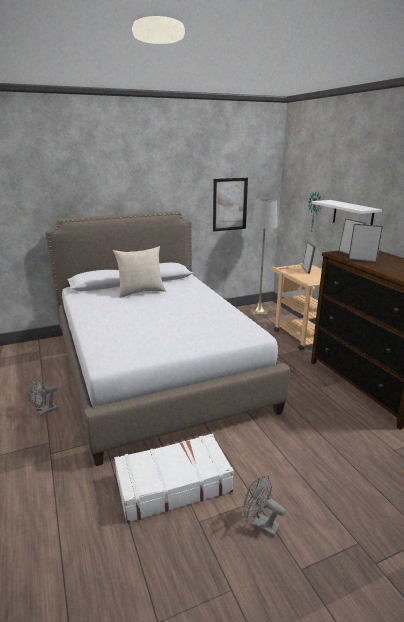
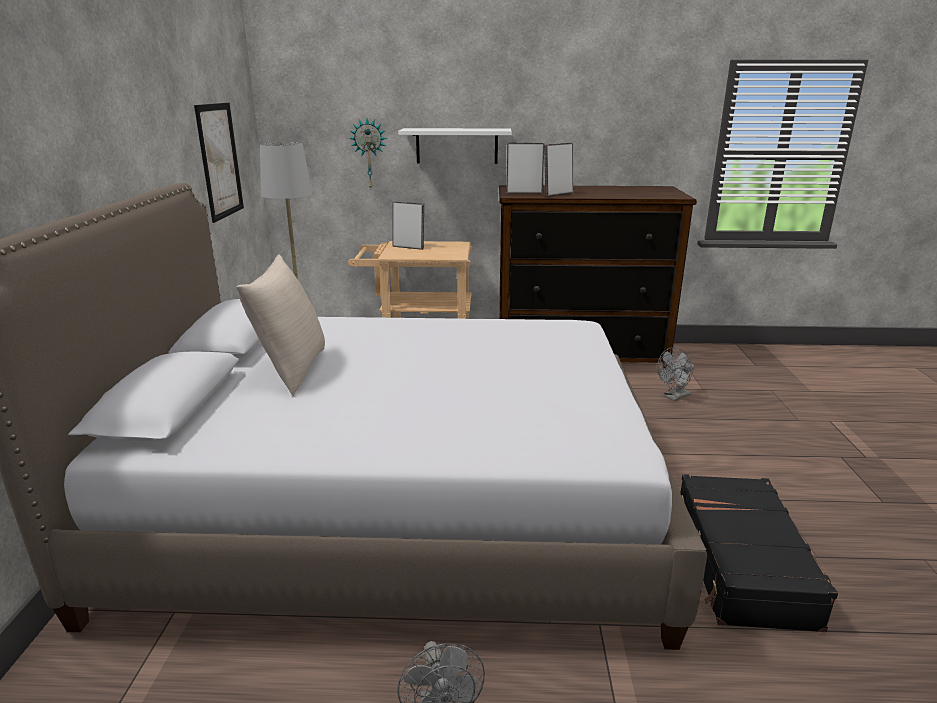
camera: 65 degrees left, 0 degrees up
white suitcase [114,434,234,523] -> black suitcase [680,474,838,632]
grey fan [244,475,286,537] -> grey fan moved to [658,347,694,401]

